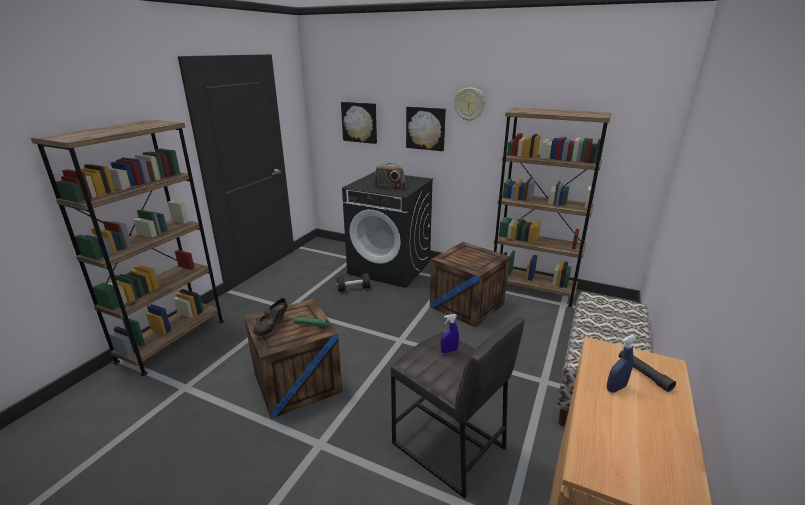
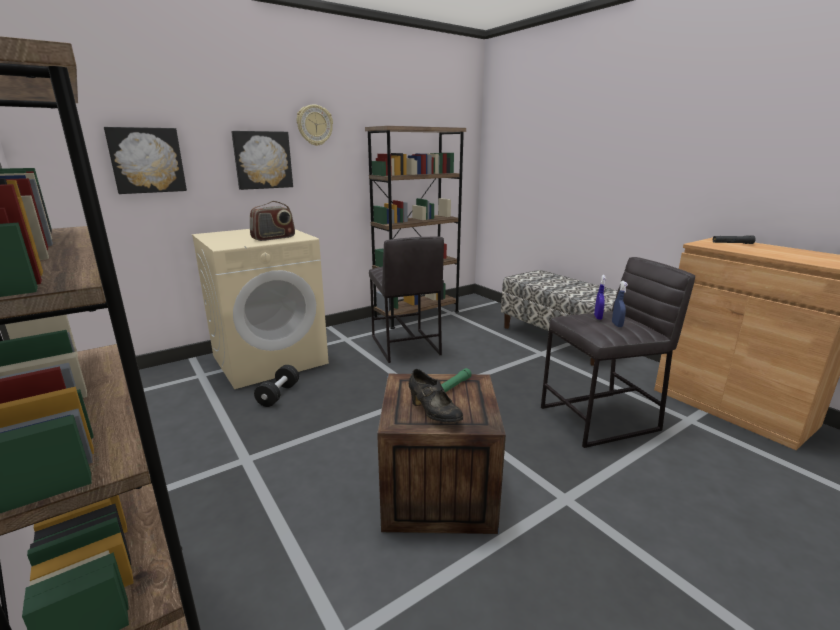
camera: 60 degrees left, 5 degrees down
black washing machine [342,172,433,288] -> beige washing machine [192,229,329,389]
crate [430,242,510,327] -> grey stool [369,237,444,363]
blue spray bottle [607,335,637,393] -> blue spray bottle moved to [612,281,628,327]

